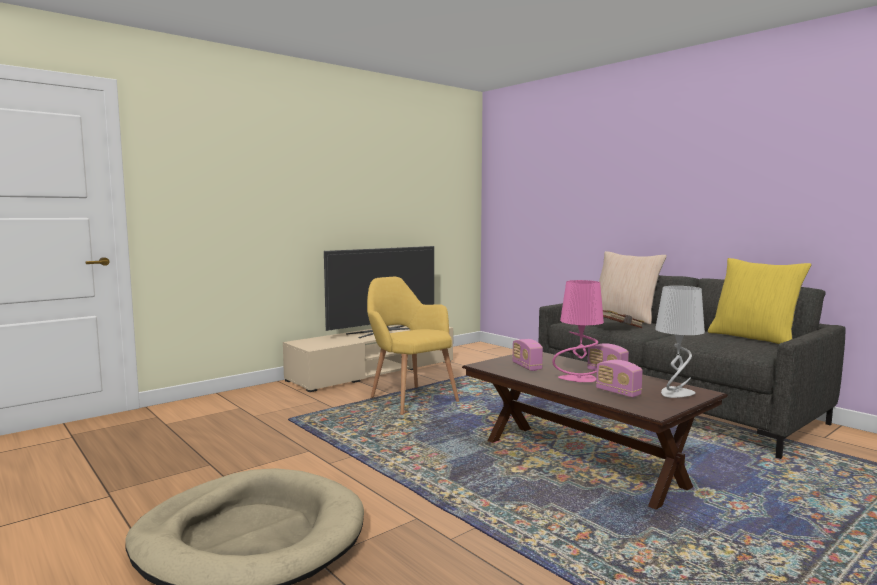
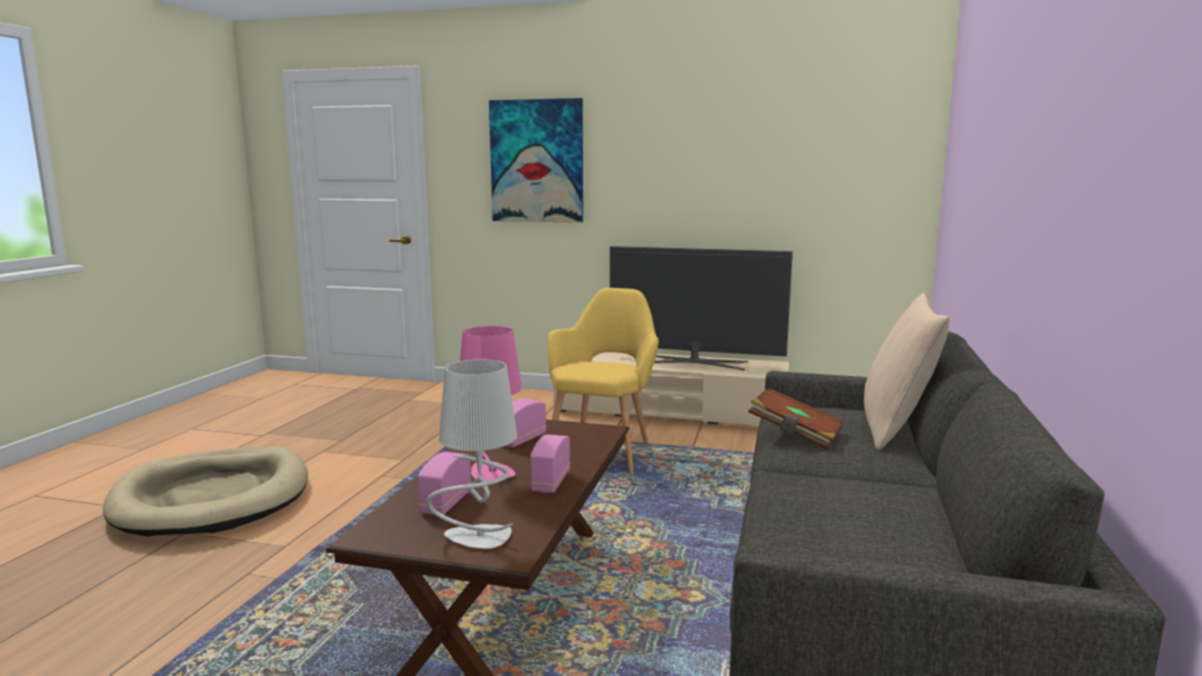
camera: 55 degrees right, 5 degrees up
yellow pillow [708,258,812,344] -> none
none -> picture [489,98,583,223]

